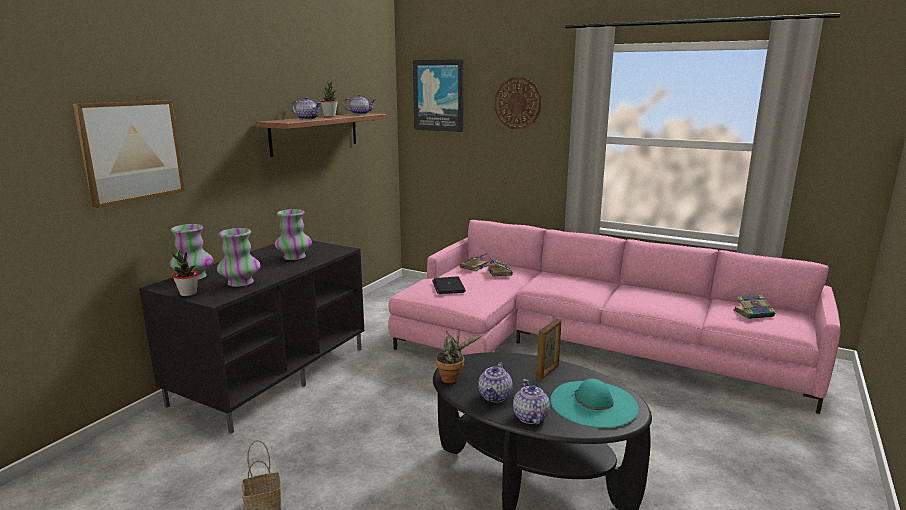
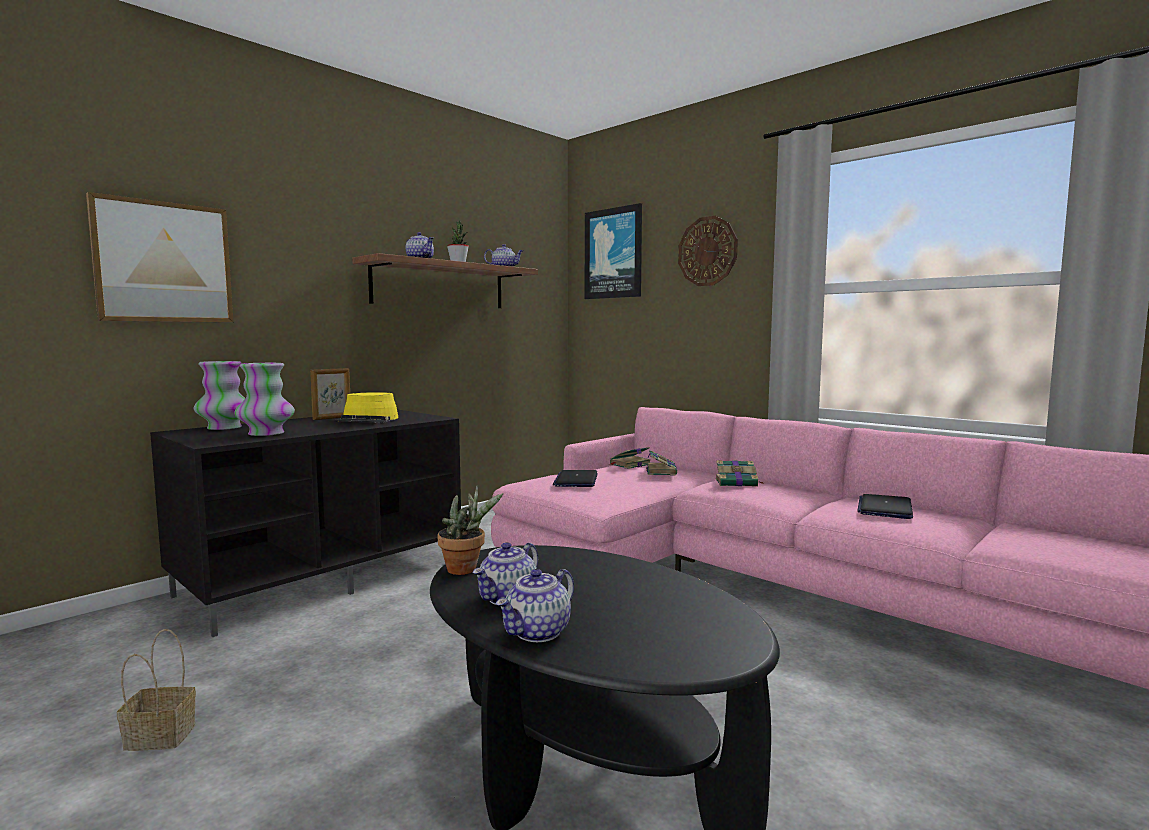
camera: 15 degrees right, 10 degrees down
potted plant [171,249,199,296] -> none
vase [275,209,312,260] -> yellow hat [334,392,399,423]
teapot [513,379,550,425] -> teapot turned 150 degrees counterclockwise [496,569,574,642]
picture frame [536,318,561,380] -> picture frame moved to [310,368,350,420]
turquoise hat [550,379,639,428] -> none
book [733,295,776,319] -> book moved to [715,460,765,487]
none -> laptop [857,494,913,519]

